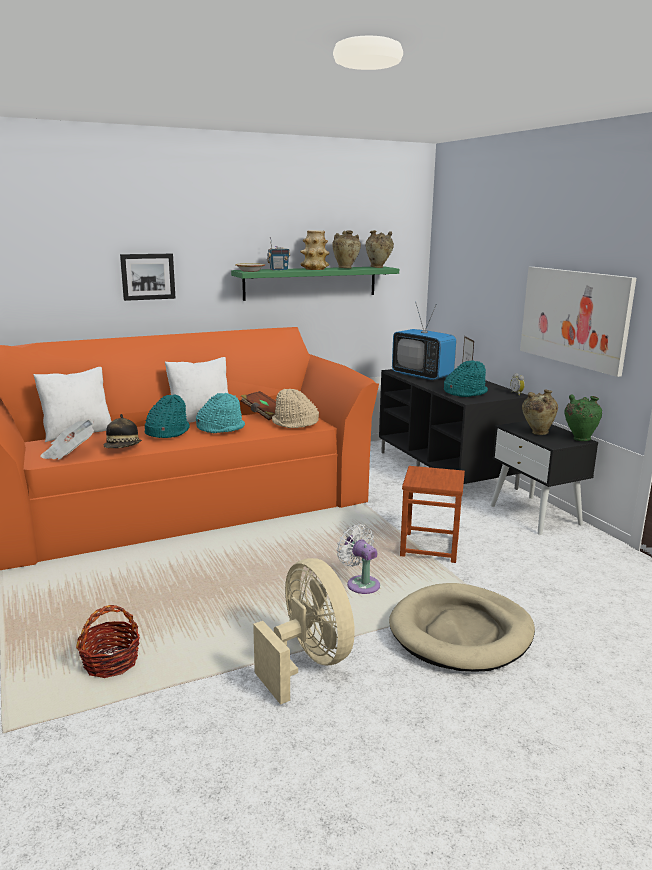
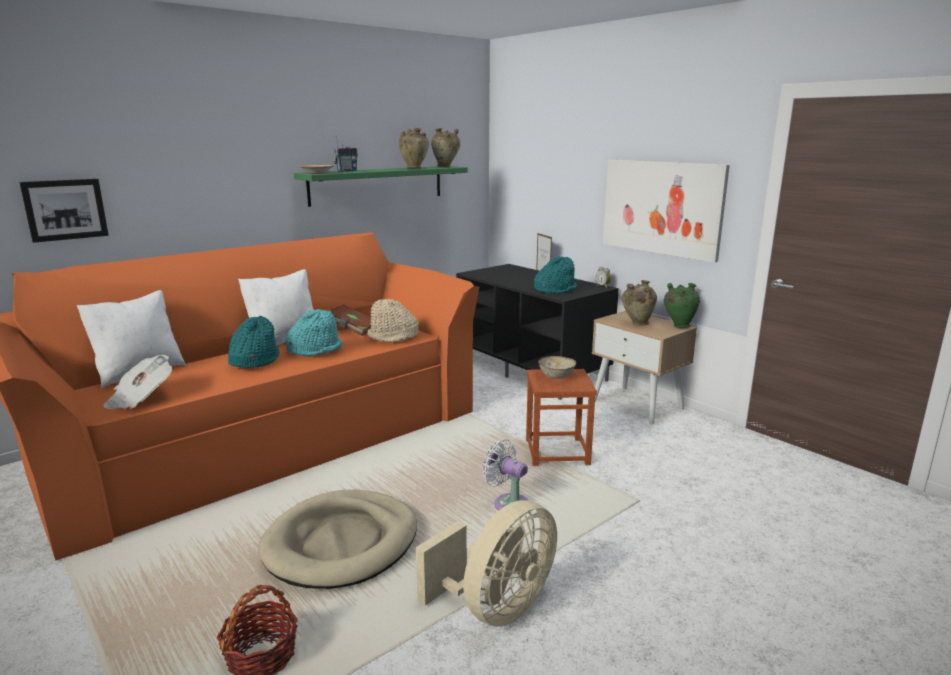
camera: 15 degrees left, 0 degrees up
hat [104,414,142,448] -> none
picture [120,254,176,301] -> picture moved to [19,179,109,243]
beige fan [253,558,355,705] -> beige fan turned 90 degrees clockwise [416,500,557,627]
vase [300,230,330,270] -> none
beige dog bed [389,583,535,672] -> beige dog bed moved to [258,490,417,589]
television [392,304,456,381] -> none
black nightstand [490,421,598,535] -> beige nightstand [592,311,697,424]
none -> bowl [538,356,576,379]

